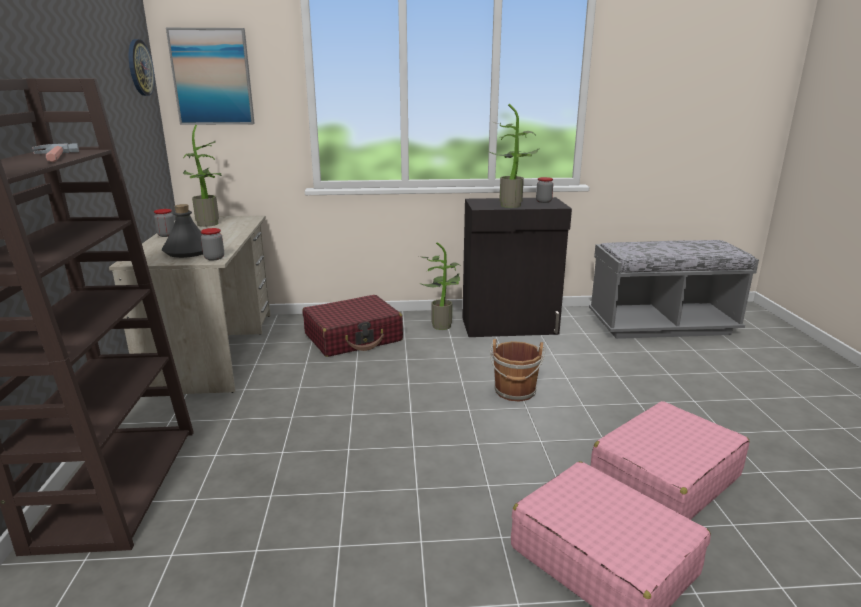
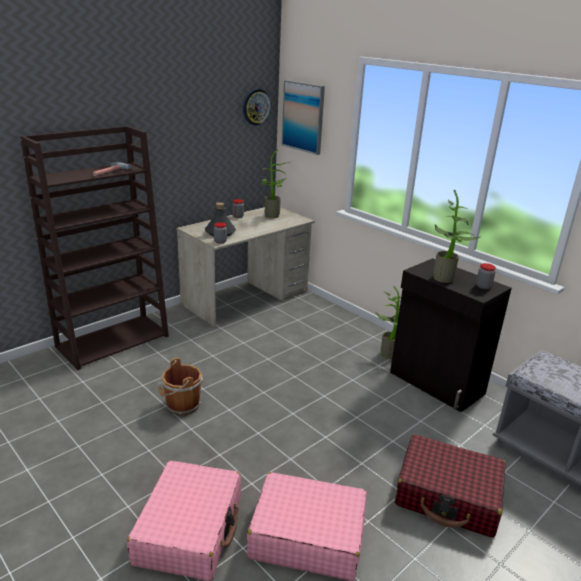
camera: 50 degrees right, 5 degrees up
red suitcase [303,295,403,357] -> red suitcase moved to [395,434,506,538]
brown bucket [490,339,545,402] -> brown bucket moved to [158,358,203,415]

